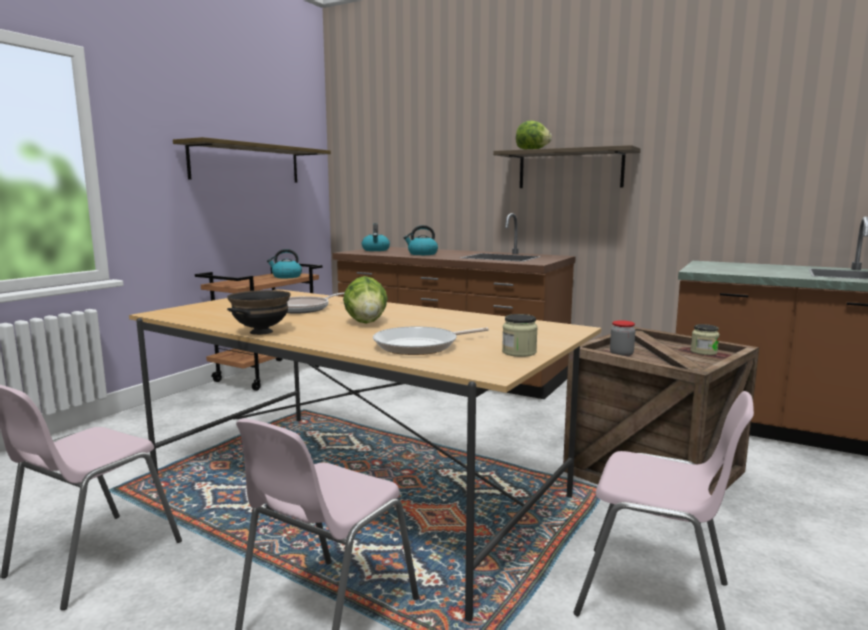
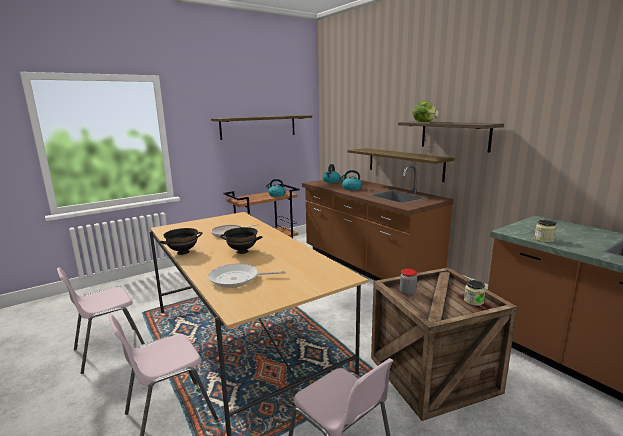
camera: 25 degrees right, 5 degrees up
lettuce [343,276,388,324] -> black bowl [220,227,262,254]
jar [502,314,538,357] -> jar moved to [534,220,557,243]
none -> shelf [348,148,455,182]

